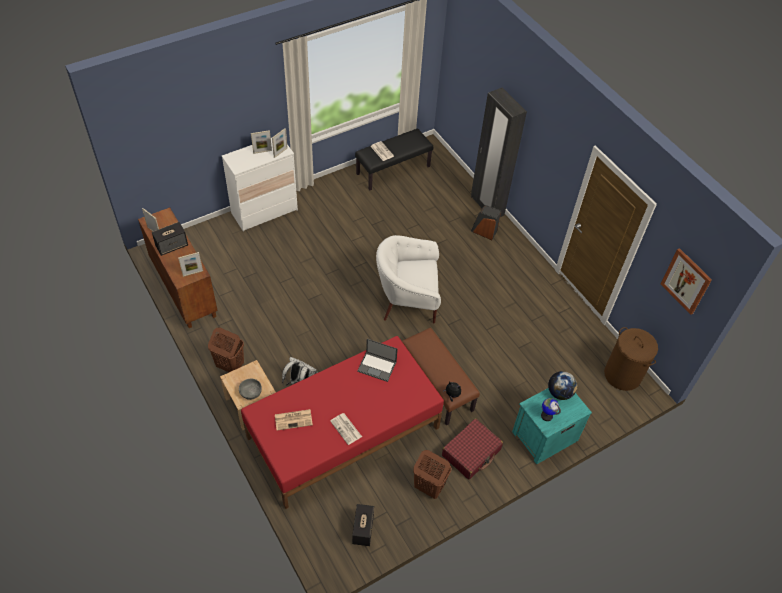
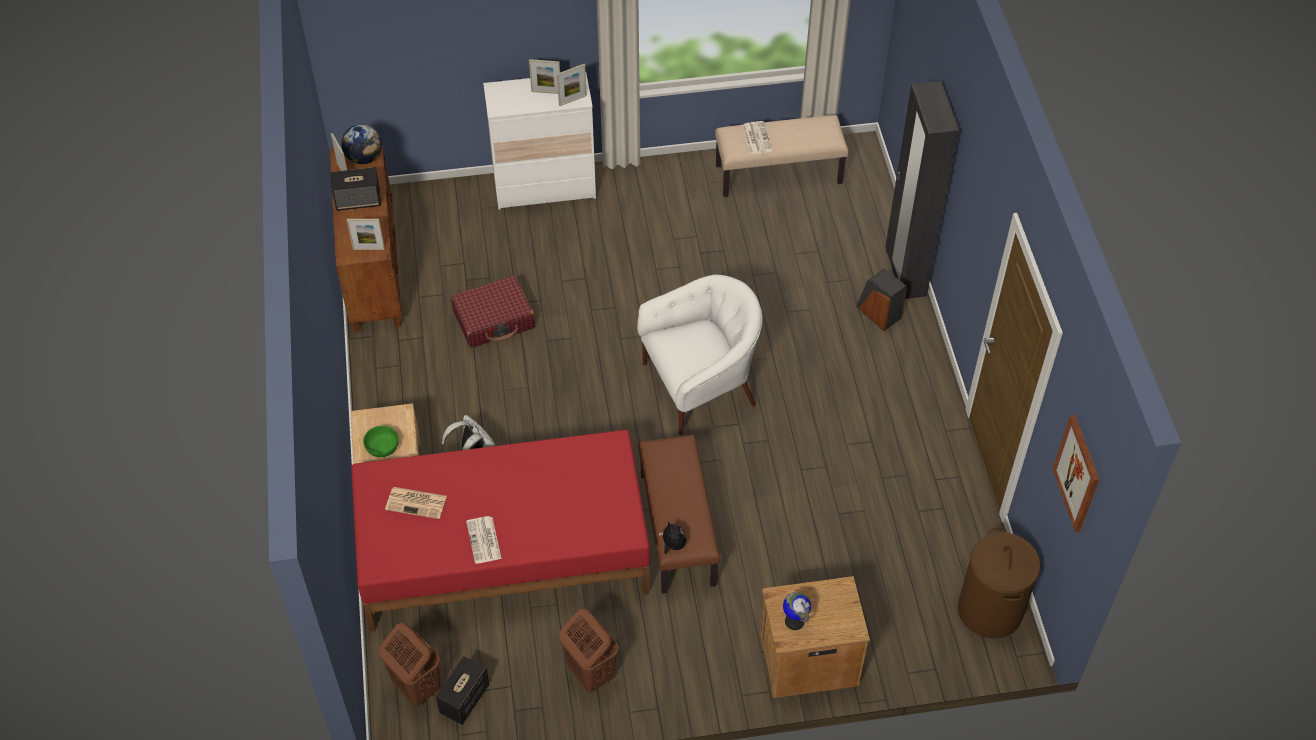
camera: 25 degrees right, 0 degrees up
brown laundry basket [208,328,244,372] -> brown laundry basket moved to [379,623,440,706]
grey bowl [239,379,262,400] -> green bowl [363,426,399,457]
black bench [355,129,433,190] -> beige bench [715,115,848,197]
laptop [357,339,398,382] -> none
white armchair [376,235,441,324] -> white armchair turned 135 degrees clockwise [637,275,763,435]
red suitcase [442,418,503,480] -> red suitcase moved to [451,276,535,348]
turquoise nightstand [512,388,592,465] -> brown nightstand [760,576,870,698]
globe [548,371,577,400] -> globe moved to [341,124,382,164]

